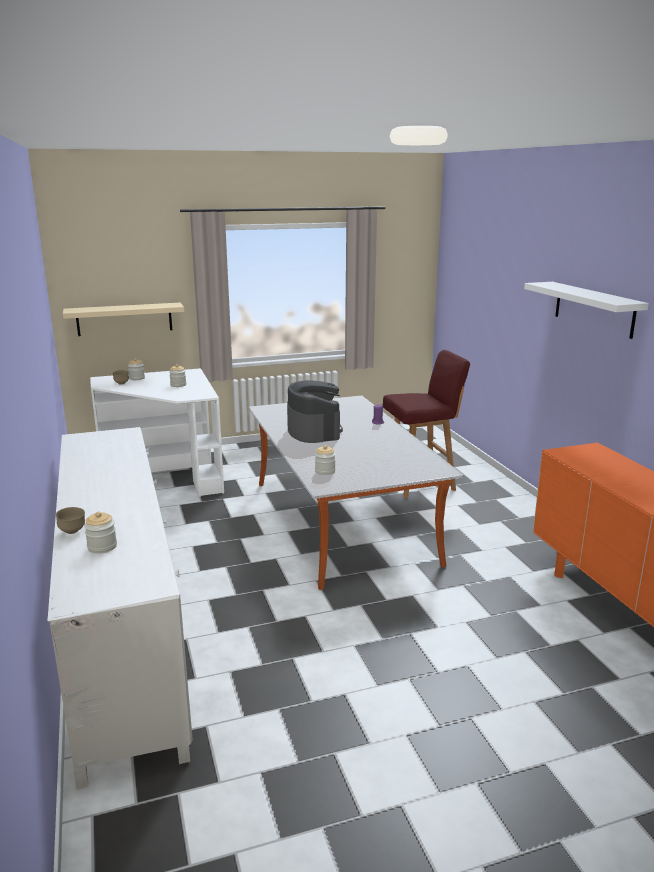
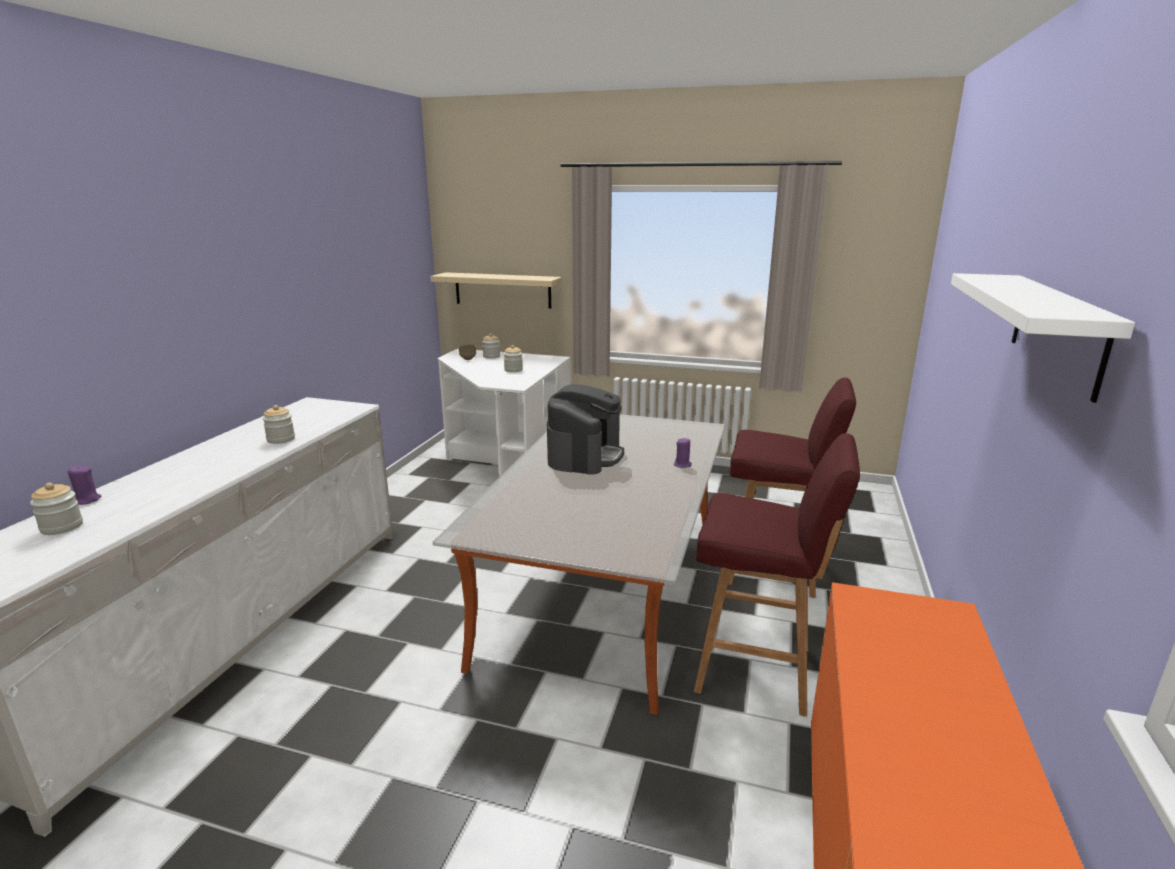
camera: 35 degrees right, 0 degrees up
brown bowl [56,507,85,534] -> purple candle [68,465,101,505]
jar [315,445,336,475] -> jar moved to [262,405,295,444]
none -> red stool [694,433,860,717]

